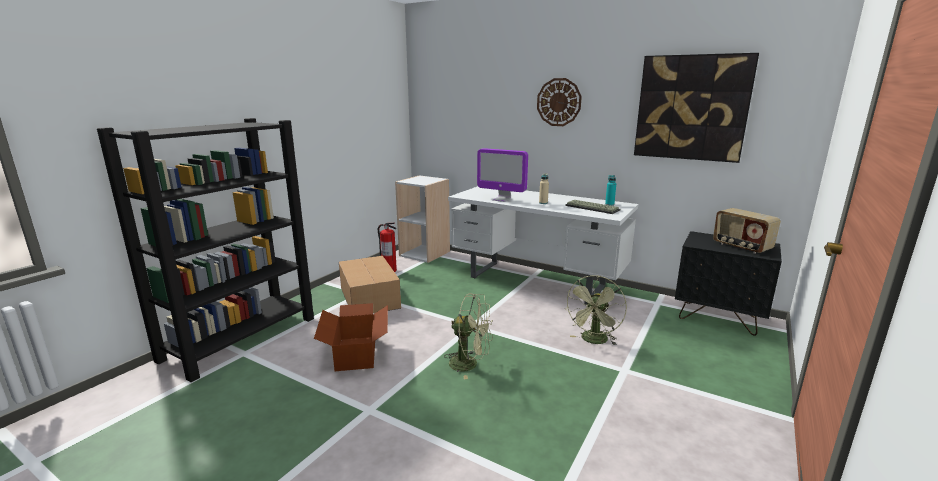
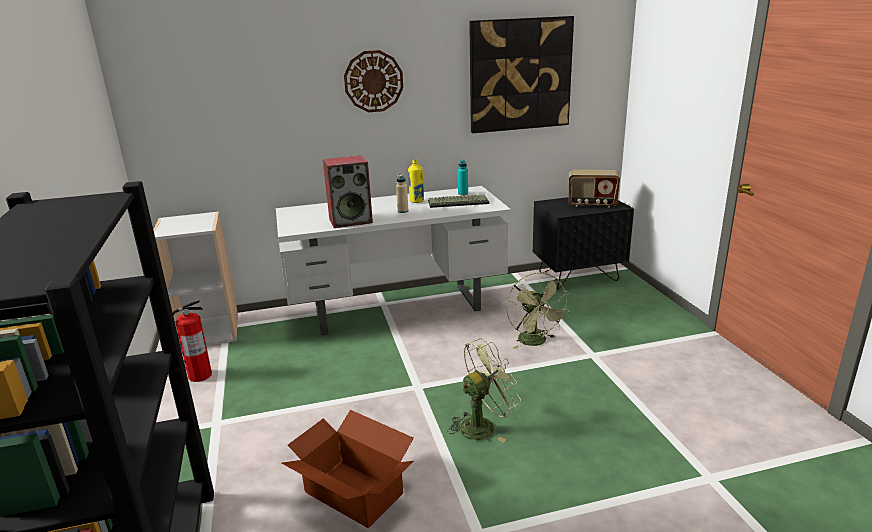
camera: 45 degrees left, 5 degrees up
cardboard box [339,256,401,313] -> none
monitor [477,148,528,202] -> speaker [323,155,373,228]
none -> yellow bottle [408,159,424,203]

